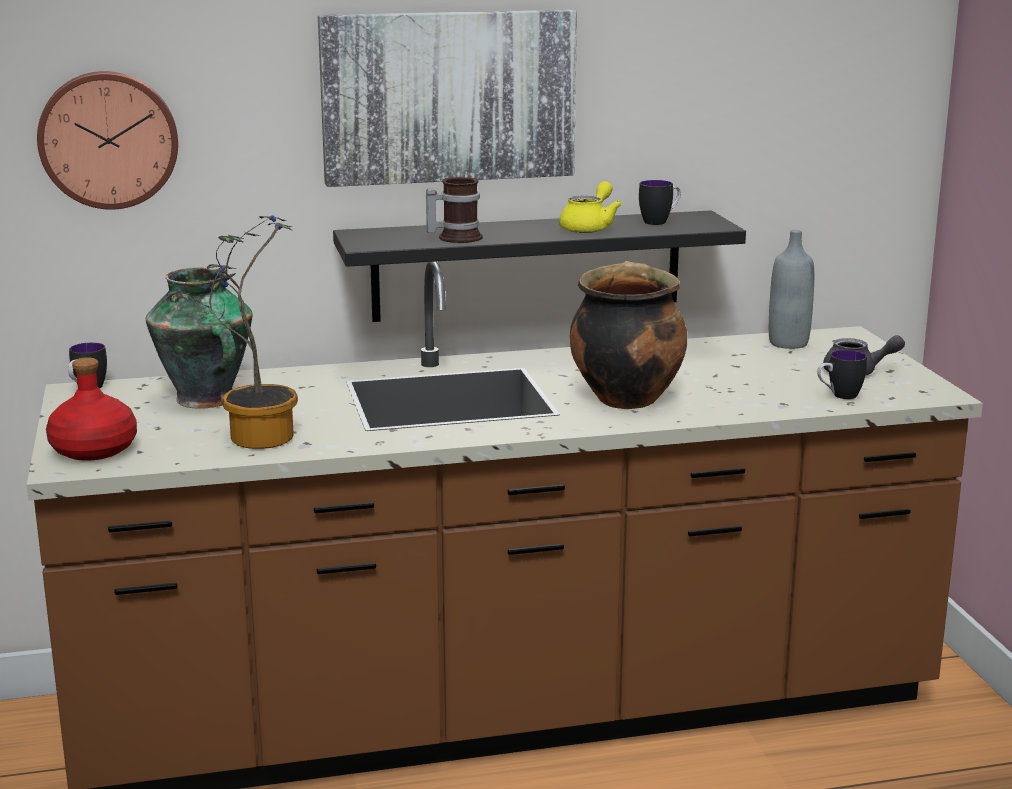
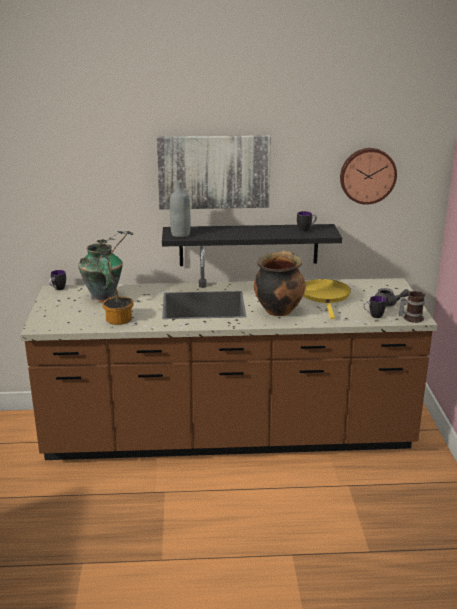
camera: 10 degrees right, 5 degrees up
wall clock [37,71,178,210] -> wall clock moved to [340,148,397,205]
red bottle [46,357,137,461] -> none
mug [426,177,483,243] -> mug moved to [399,291,425,323]
yellow teapot [559,181,622,233] -> none
grey bottle [769,230,814,349] -> grey bottle moved to [170,181,190,237]
none -> yellow frying pan [303,279,351,319]

